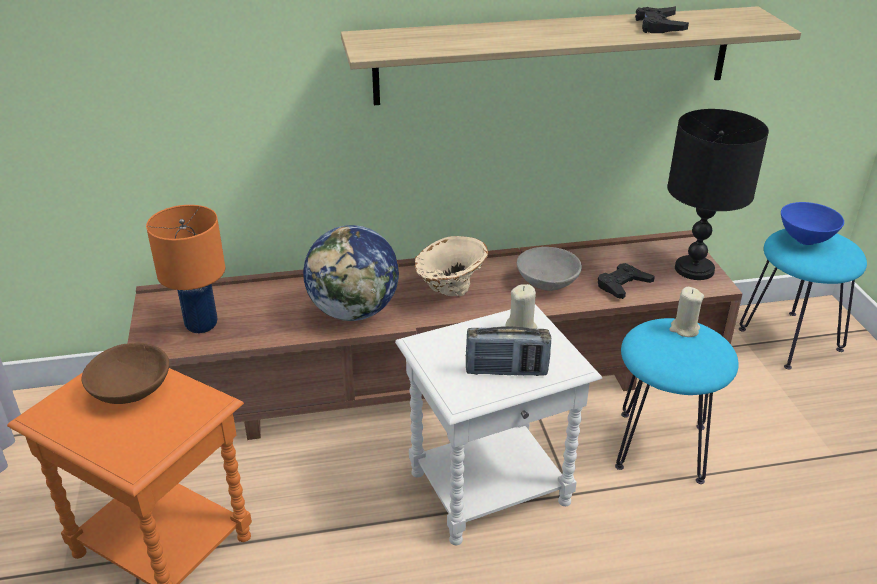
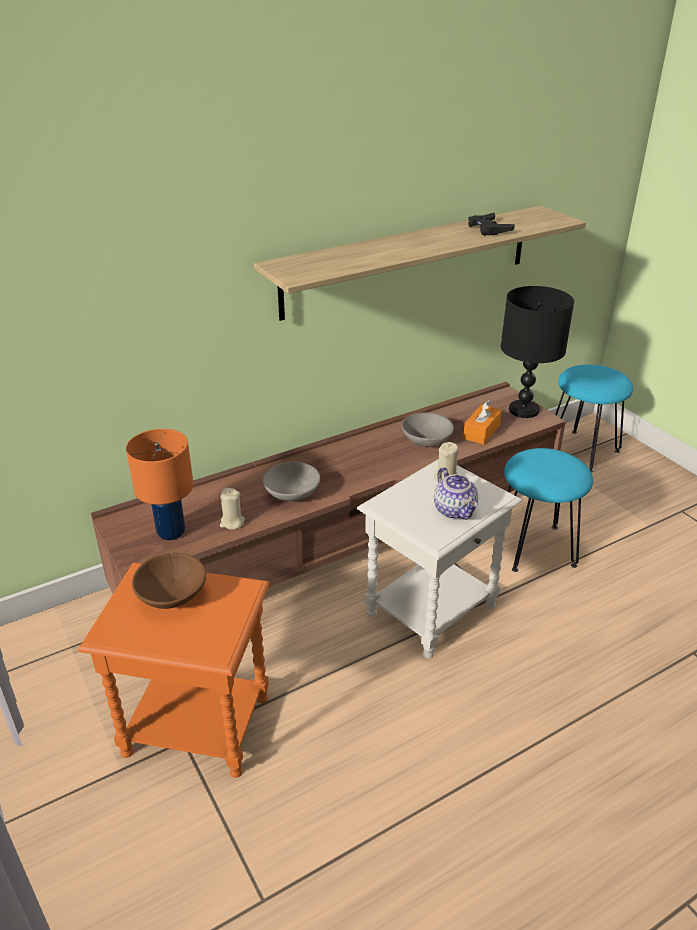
camera: 20 degrees left, 0 degrees up
globe [303,225,399,321] -> grey bowl [263,461,320,501]
beige vase [415,236,488,296] -> none
radio [466,326,551,376] -> teapot [434,467,478,520]
black game controller [598,263,655,299] -> orange tissue box [463,400,502,445]
beige candle [670,287,704,337] -> beige candle moved to [220,488,245,530]
blue bowl [781,202,844,245] -> none

